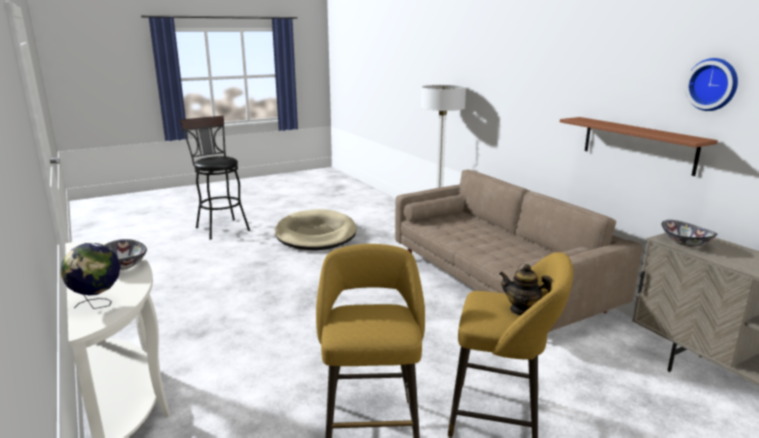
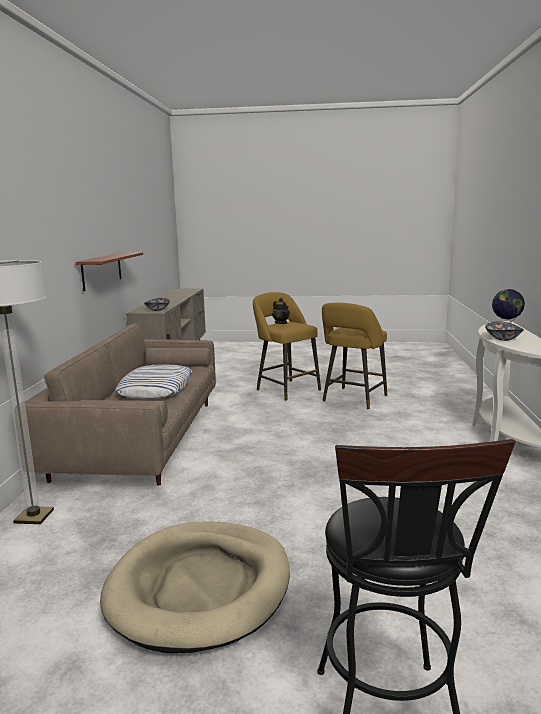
camera: 145 degrees left, 5 degrees down
wall clock [685,58,738,111] -> none
none -> pillow [115,364,192,399]

